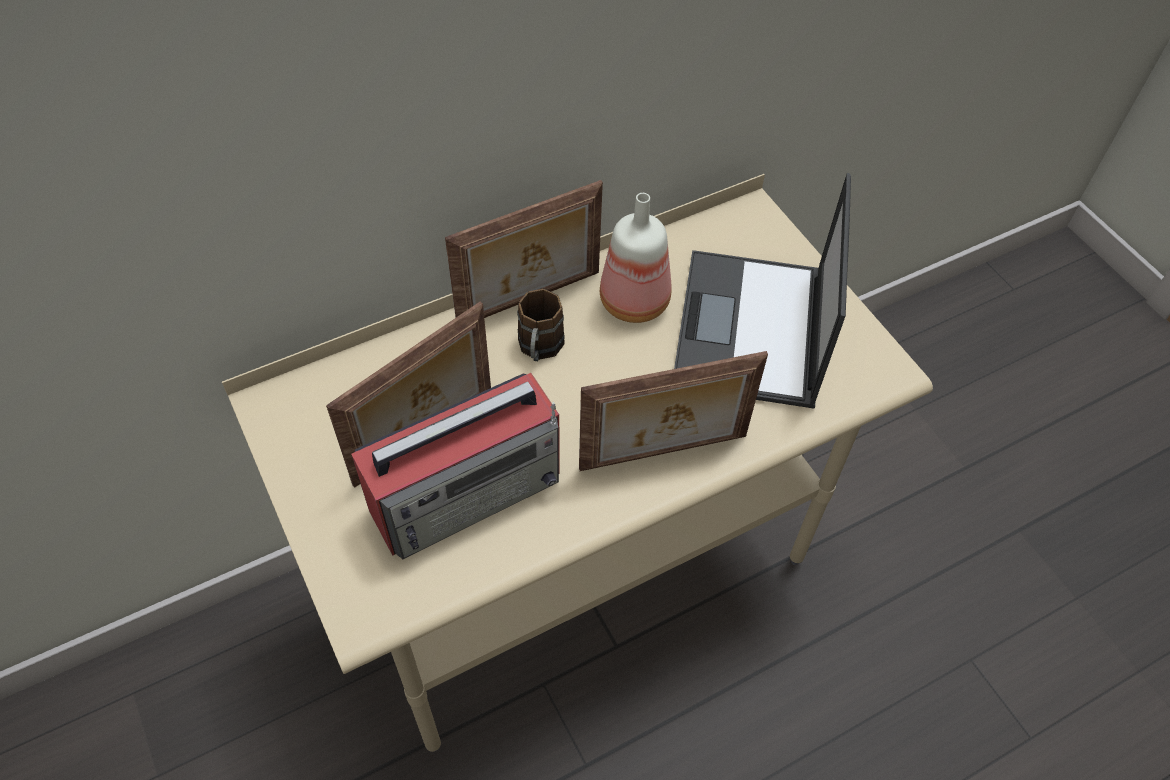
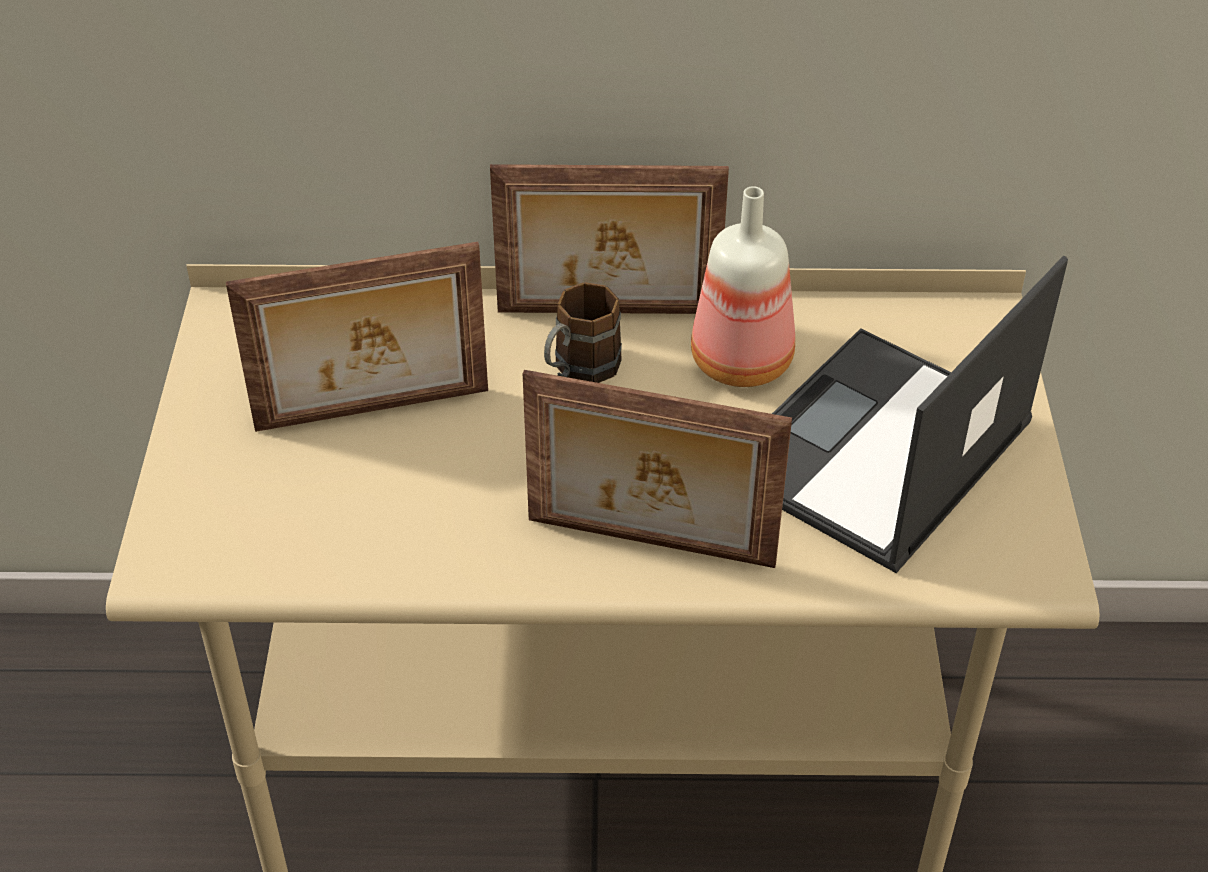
camera: 30 degrees right, 10 degrees down
radio [351,373,560,559] -> none

